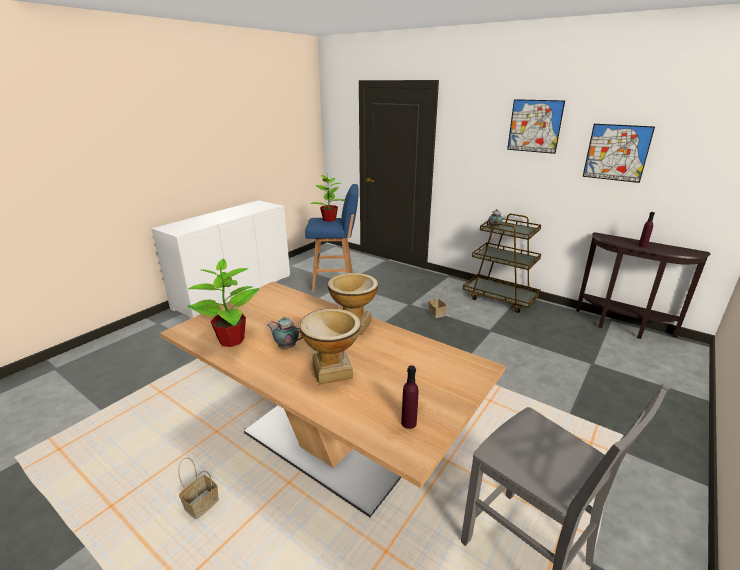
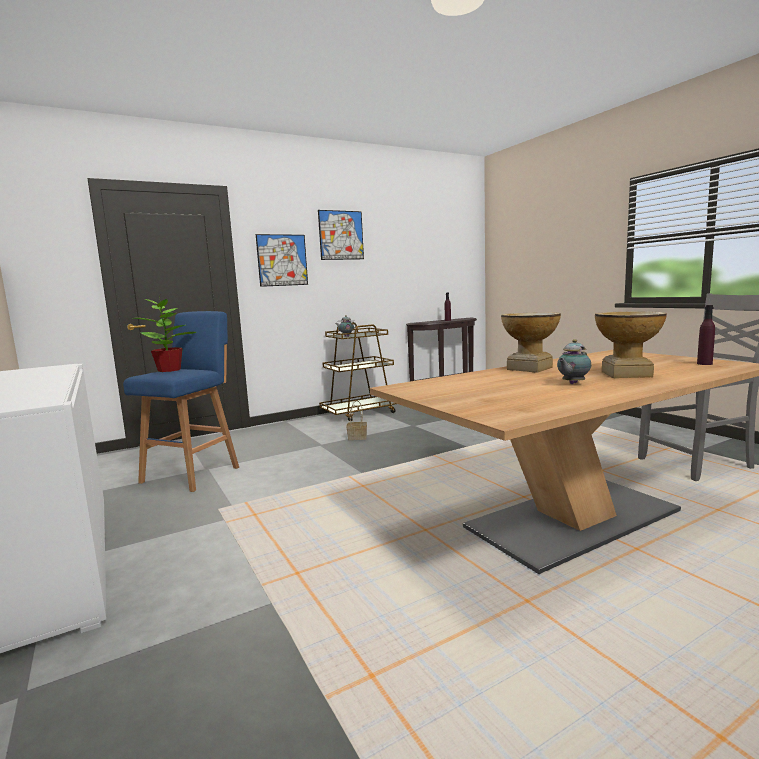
camera: 65 degrees left, 15 degrees down
basket [178,457,219,519] -> none
potted plant [187,259,259,347] -> none
picture [583,124,655,183] -> picture moved to [256,234,308,287]

